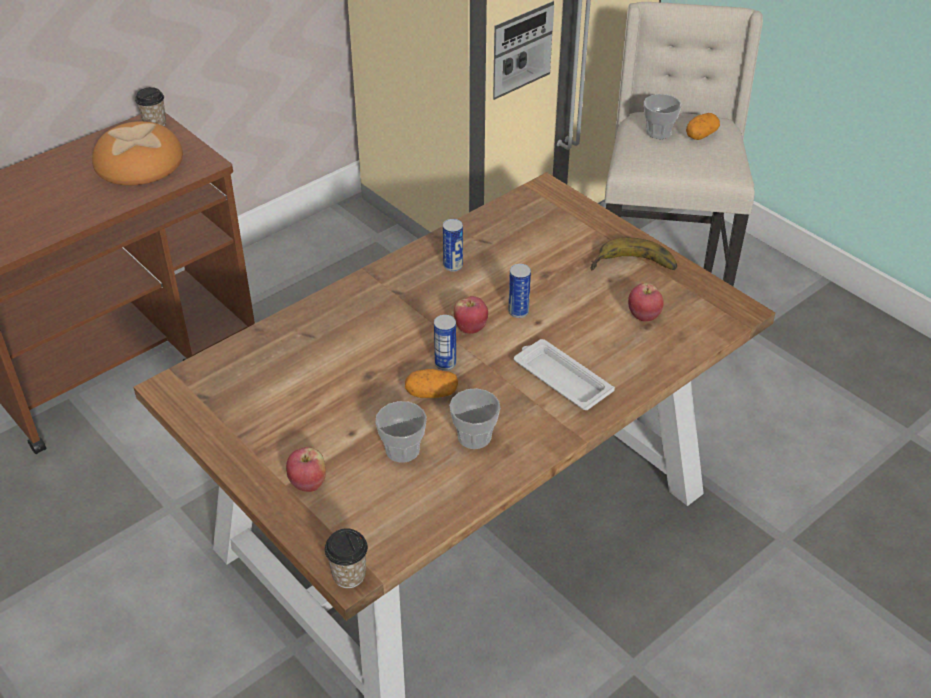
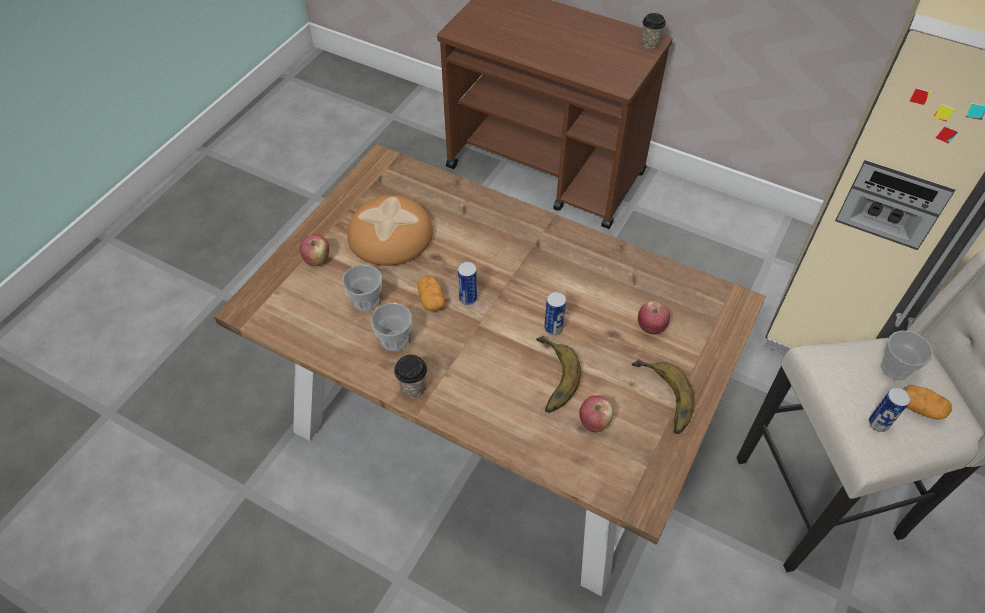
camera: 70 degrees right, 10 degrees up
bread [92,121,183,185] -> bread moved to [347,195,433,266]
cup [325,528,368,588] -> cup moved to [394,355,427,398]
can [443,219,463,272] -> can moved to [869,387,911,432]
apple [454,296,488,334] -> apple moved to [638,301,670,334]
white tray [514,339,615,410] -> none
none -> banana [536,336,581,413]

